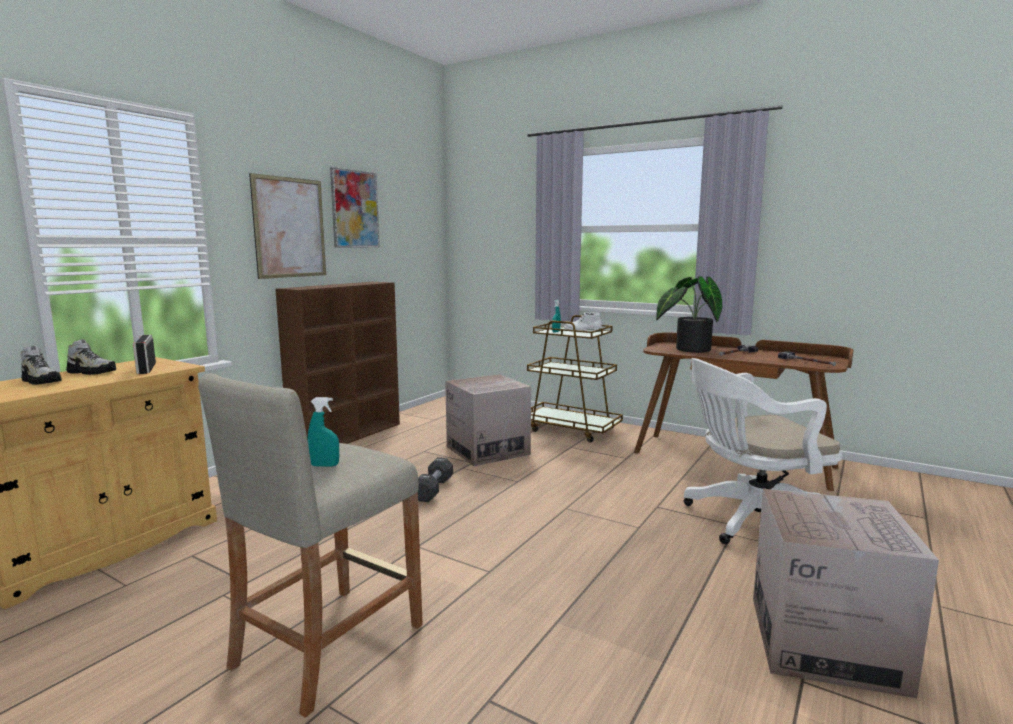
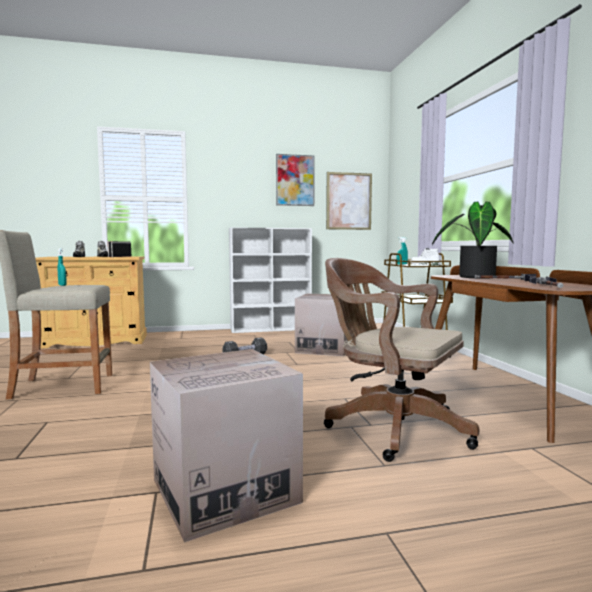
camera: 45 degrees right, 5 degrees down
picture [249,173,326,279] -> picture moved to [326,172,372,230]
brown bookcase [275,282,400,444] -> white bookcase [229,227,312,333]
white office chair [684,358,842,544] -> brown office chair [324,258,479,462]

